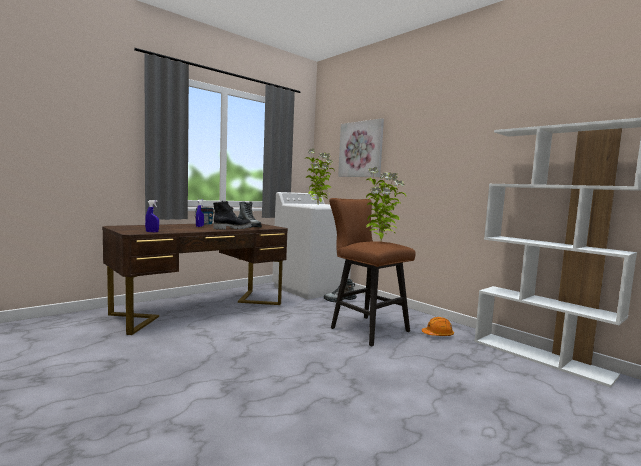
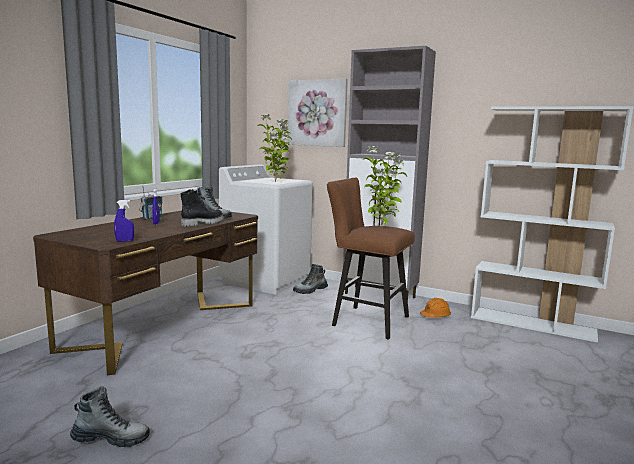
camera: 20 degrees left, 5 degrees up
none -> boot [70,386,150,447]
none -> grey cabinet [343,46,436,300]

